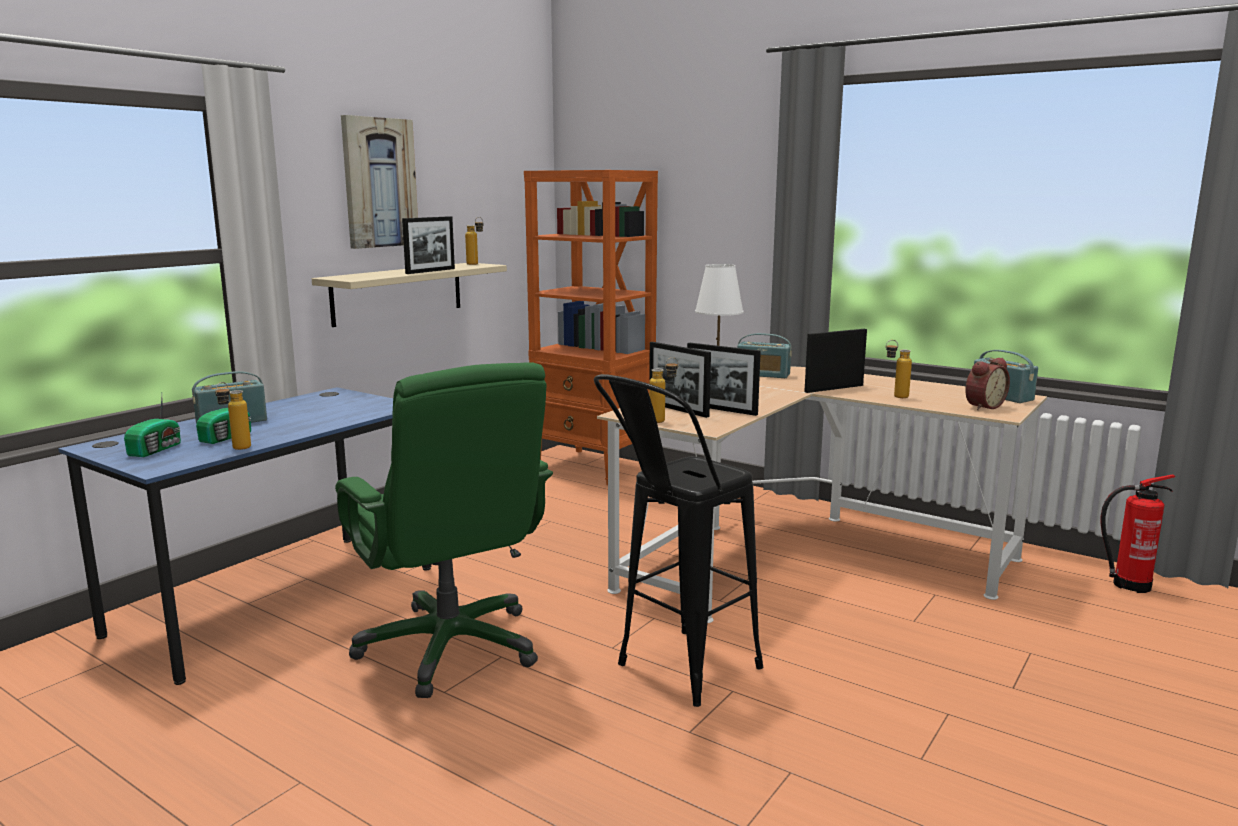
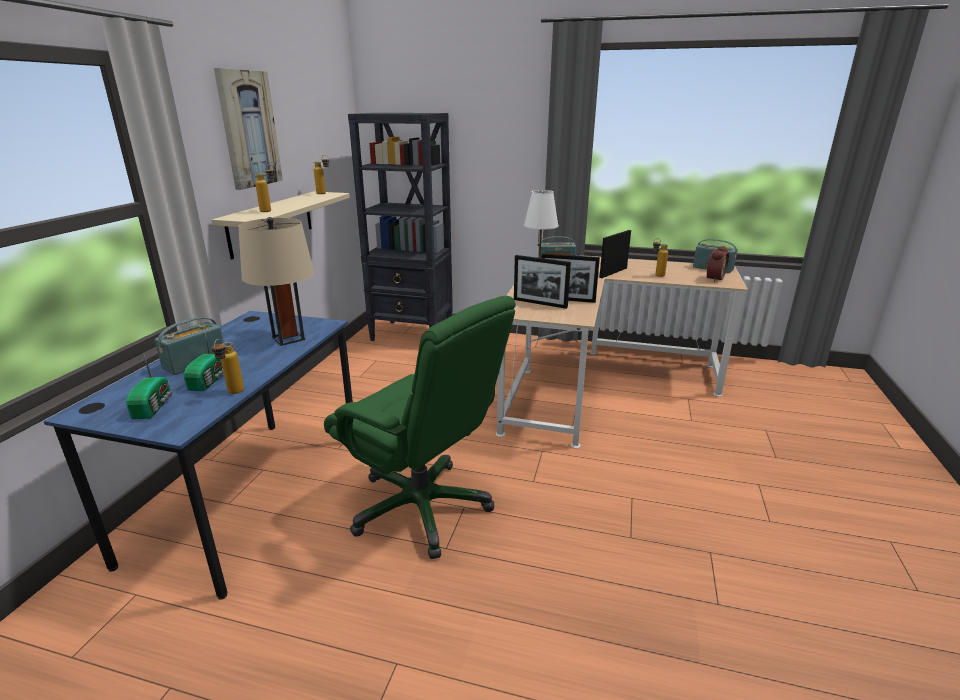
camera: 20 degrees left, 10 degrees up
picture frame [402,216,455,274] -> none
orange bookcase [524,170,658,485] -> black bookcase [348,113,453,341]
black stool [594,374,763,707] -> none
bottle [649,357,678,423] -> bottle moved to [255,165,275,212]
fire extinguisher [1100,475,1175,593] -> none
none -> beige table lamp [238,217,314,346]

